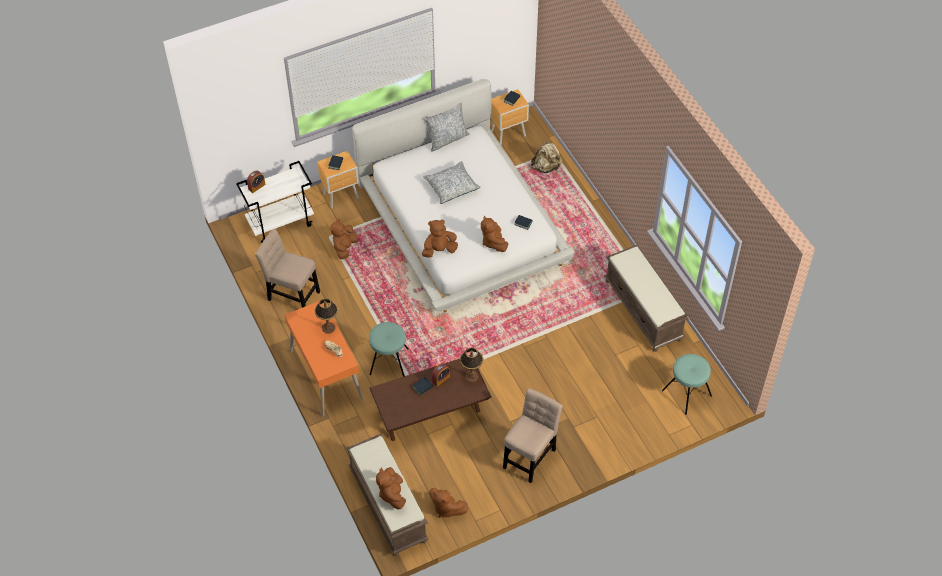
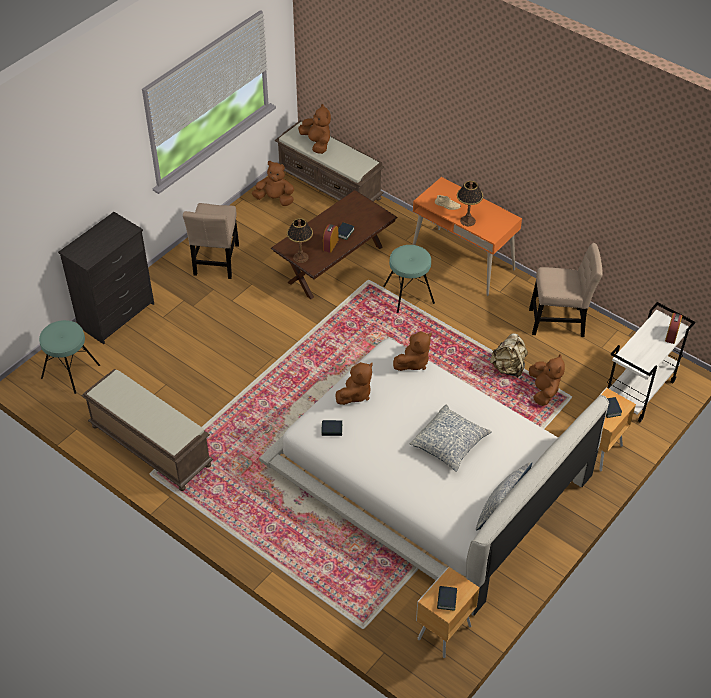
camera: 155 degrees right, 5 degrees down
brown plush toy [481,215,508,252] -> brown plush toy turned 75 degrees clockwise [335,362,373,405]
beige backpack [531,140,562,173] -> beige backpack moved to [490,333,528,378]
none -> black dresser [58,212,154,344]

